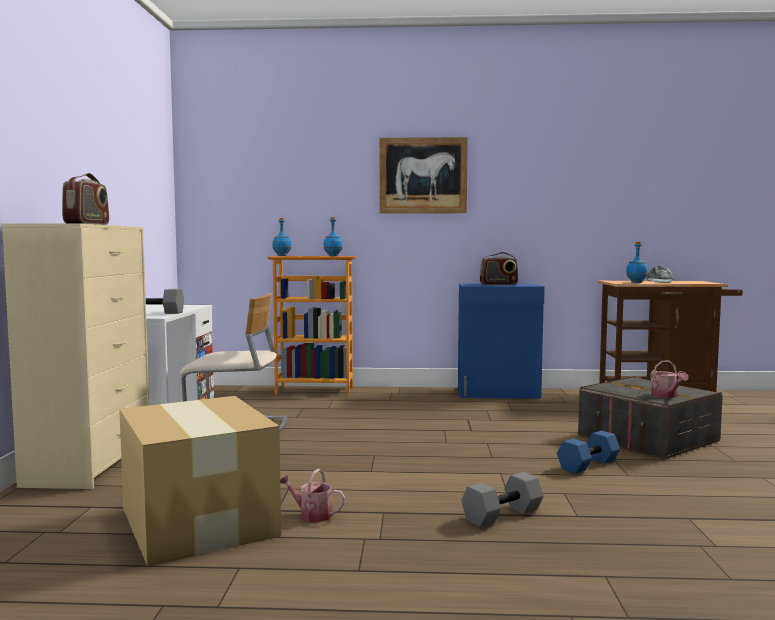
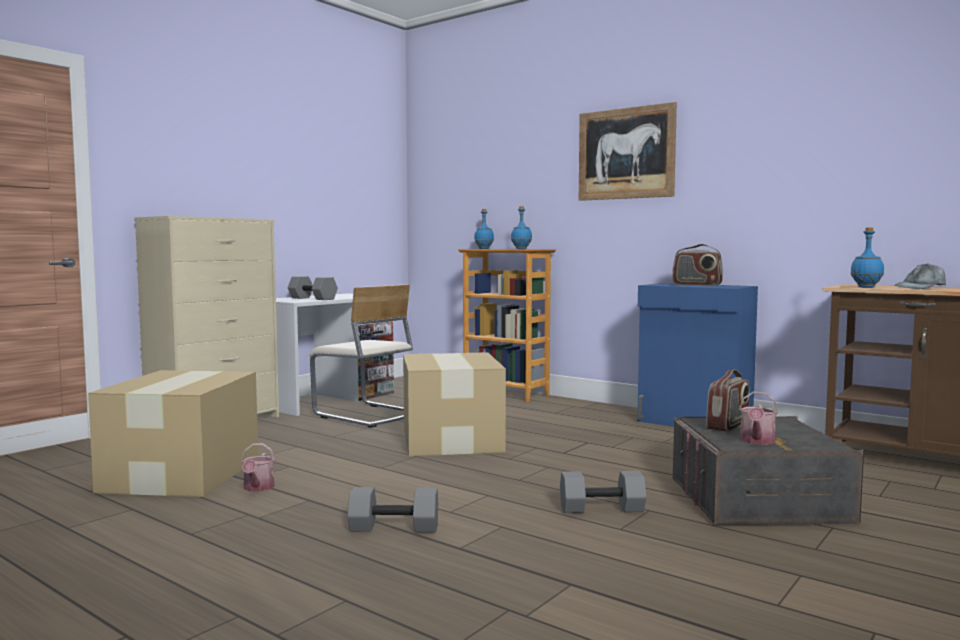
camera: 35 degrees right, 0 degrees up
radio [62,173,109,225] -> radio moved to [706,369,750,432]
watering can [280,469,345,522] -> watering can turned 150 degrees counterclockwise [241,443,276,492]
blue dumbbell [557,431,620,474] -> grey dumbbell [560,471,647,513]
none -> cardboard box [403,352,506,456]

